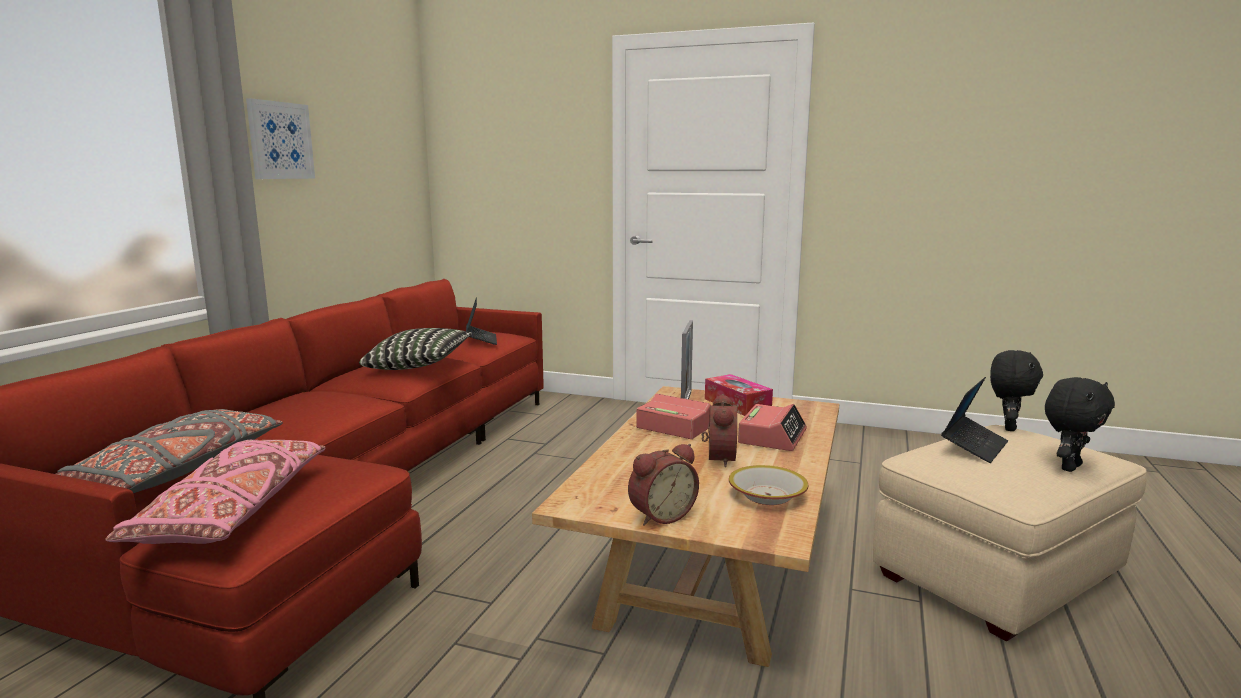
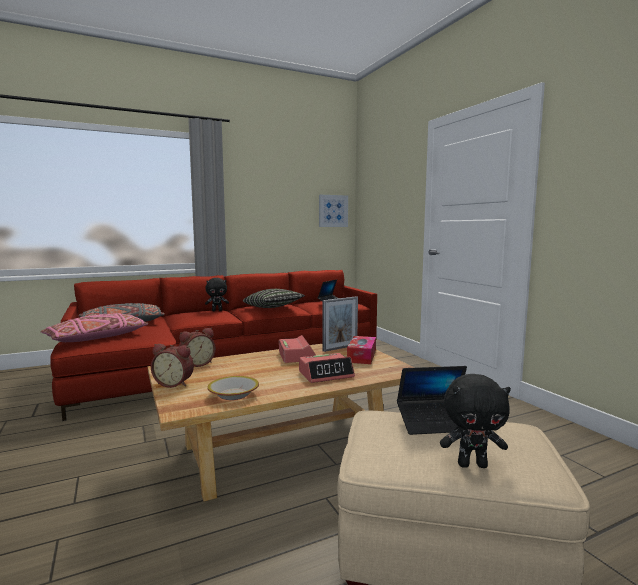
camera: 45 degrees right, 5 degrees down
picture [246,98,315,179] -> picture moved to [319,195,348,227]
alarm clock [701,394,737,467] -> alarm clock moved to [179,328,216,367]
black plush toy [990,350,1043,431] -> black plush toy moved to [205,278,229,311]

